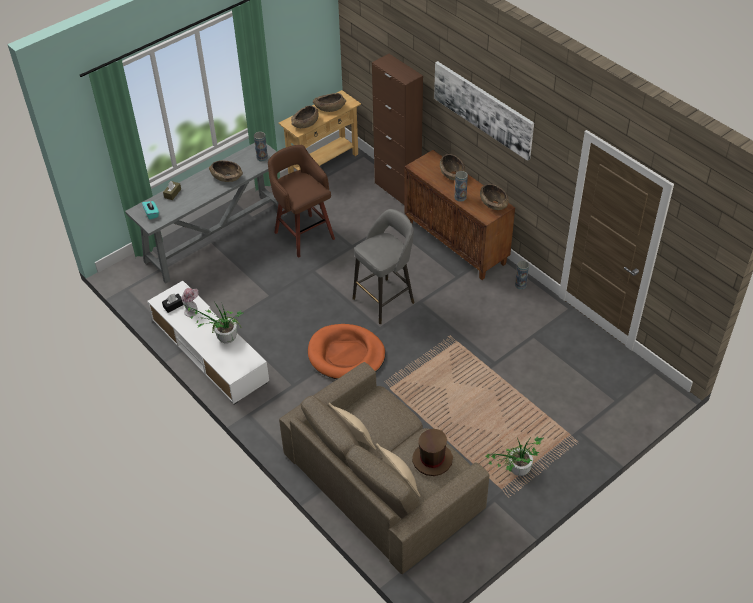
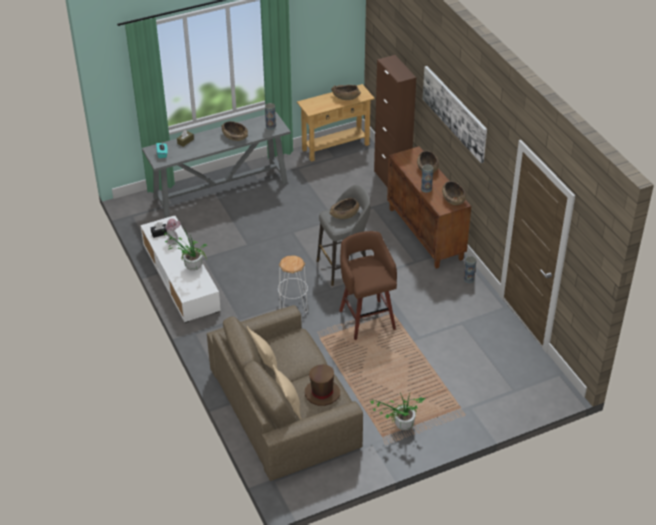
camera: 15 degrees right, 5 degrees down
brown stool [268,145,335,258] -> brown stool moved to [339,231,397,340]
brown bowl [291,105,319,128] -> brown bowl moved to [330,198,360,219]
orange dog bed [308,324,385,379] -> white stool [278,255,308,313]

